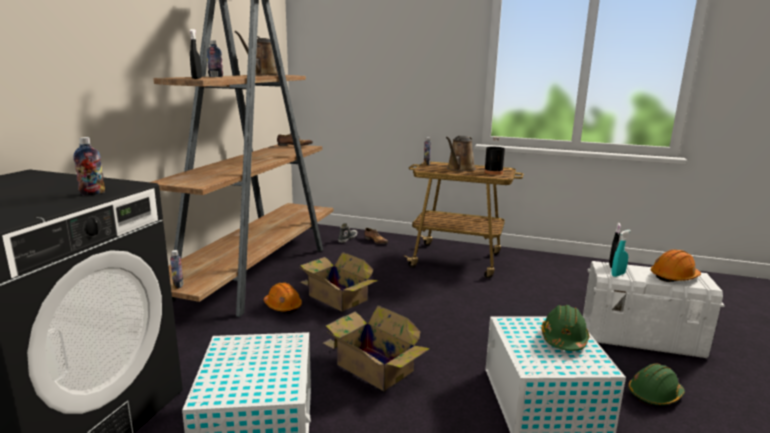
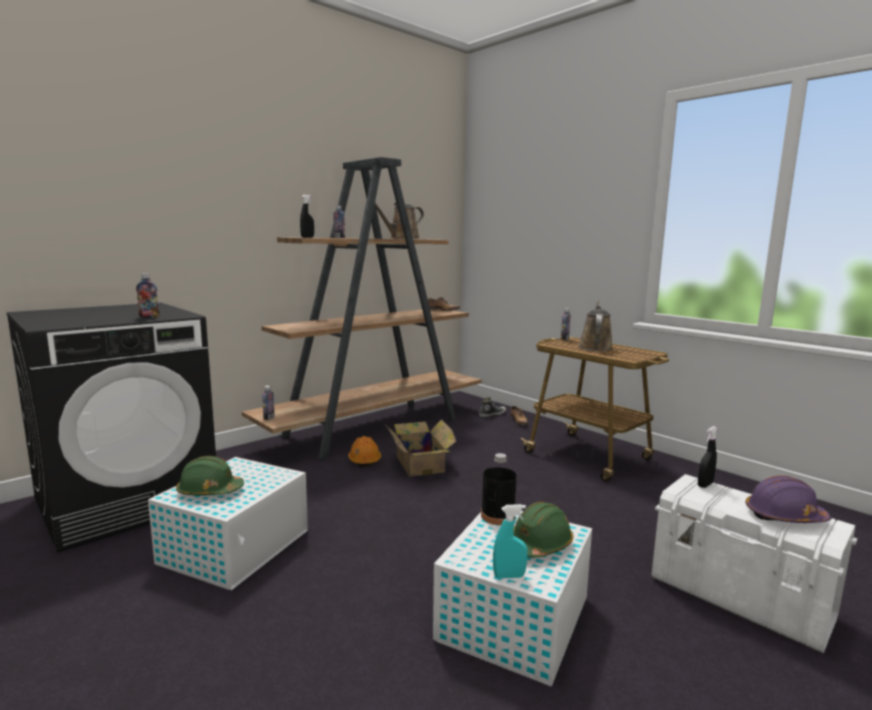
camera: 30 degrees right, 5 degrees down
cardboard box [323,305,430,391] -> none
brown watering can [446,136,476,172] -> brown watering can turned 135 degrees clockwise [578,300,613,351]
black bottle [484,137,505,175] -> black bottle moved to [481,453,517,525]
turquoise spray bottle [611,230,631,277] -> turquoise spray bottle moved to [493,504,528,578]
green hard hat [628,363,685,405] -> green hard hat moved to [176,456,244,496]
orange hard hat [651,249,701,282] -> purple hard hat [745,475,831,523]

